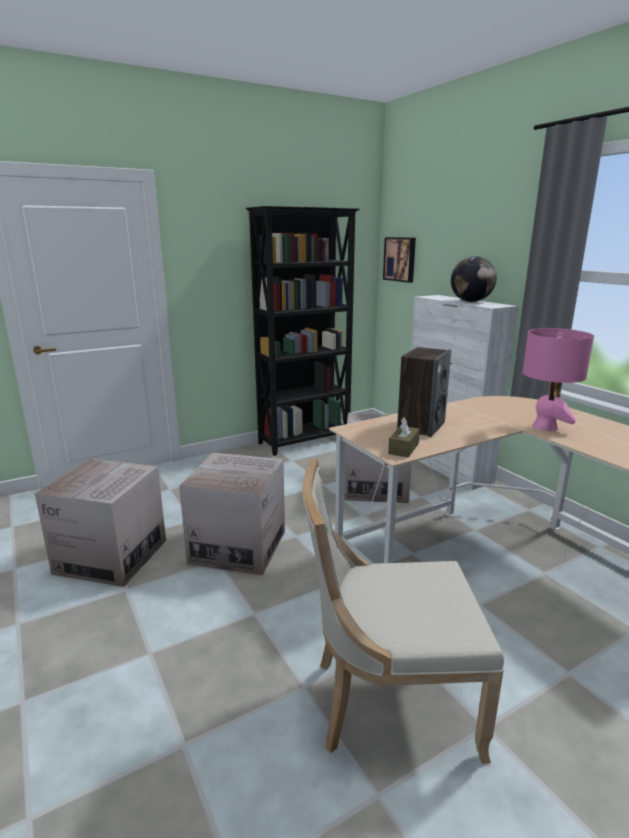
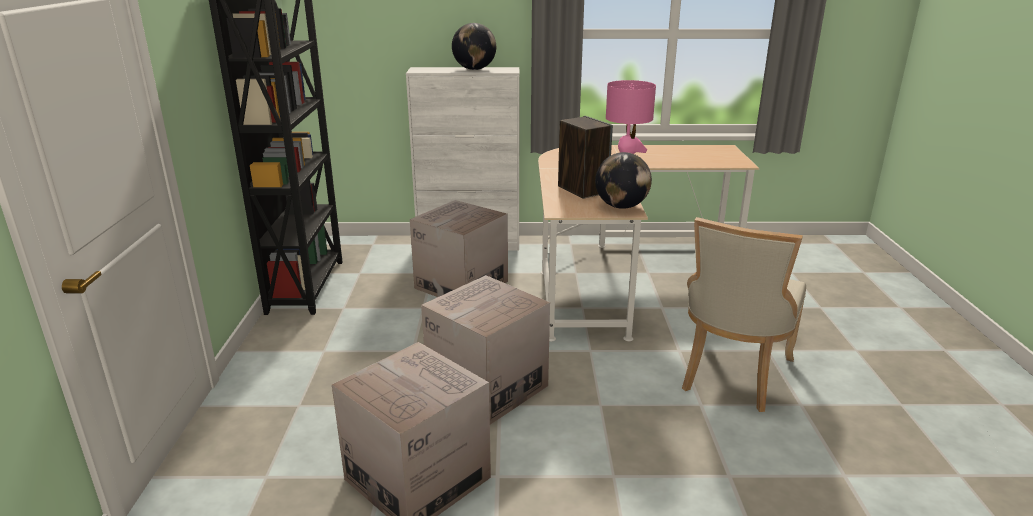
camera: 60 degrees left, 5 degrees up
picture [383,237,416,283] -> none
brown tissue box [388,418,420,458] -> globe [595,152,652,209]

